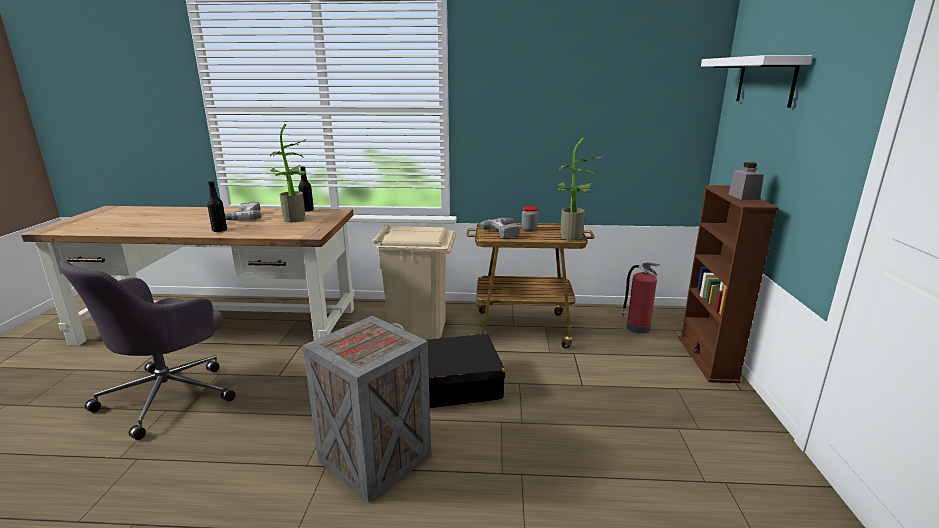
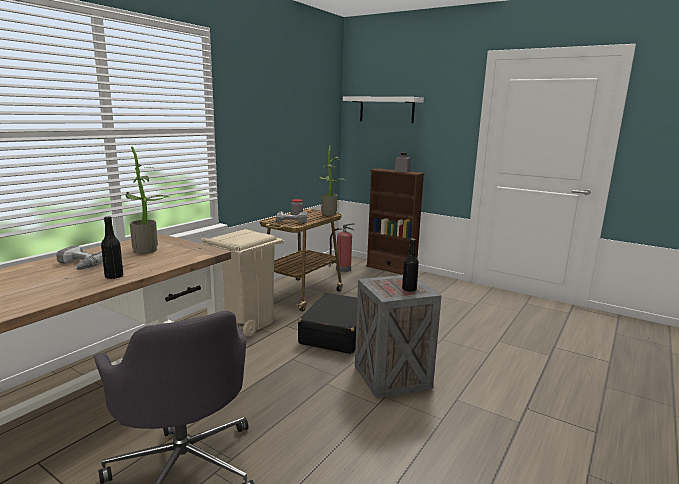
camera: 60 degrees left, 5 degrees down
black bottle [298,166,314,212] -> black bottle moved to [402,238,419,292]

